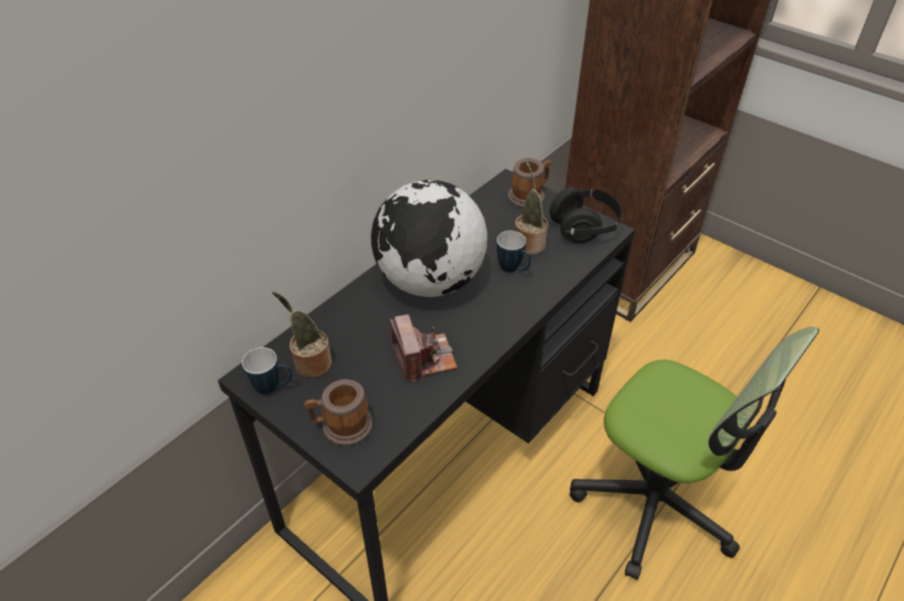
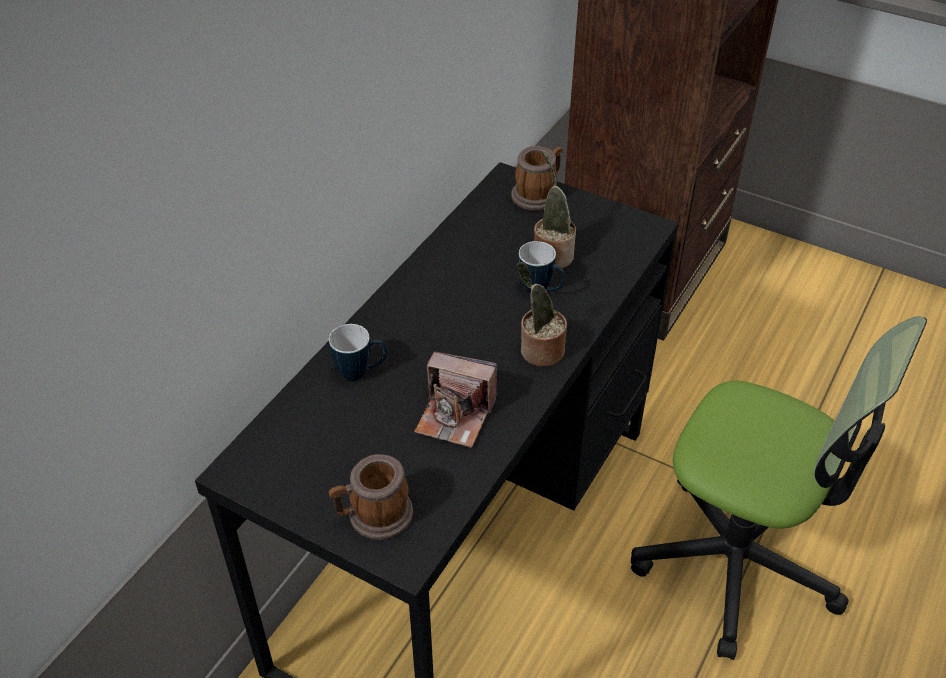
camera: 10 degrees left, 0 degrees up
mug [242,347,293,395] -> mug moved to [329,324,387,381]
potted plant [272,292,332,378] -> potted plant moved to [517,262,567,367]
globe [371,180,487,297] -> none
camera [390,314,457,382] -> camera turned 135 degrees clockwise [414,352,497,448]
black headphones [550,187,624,243] -> none

